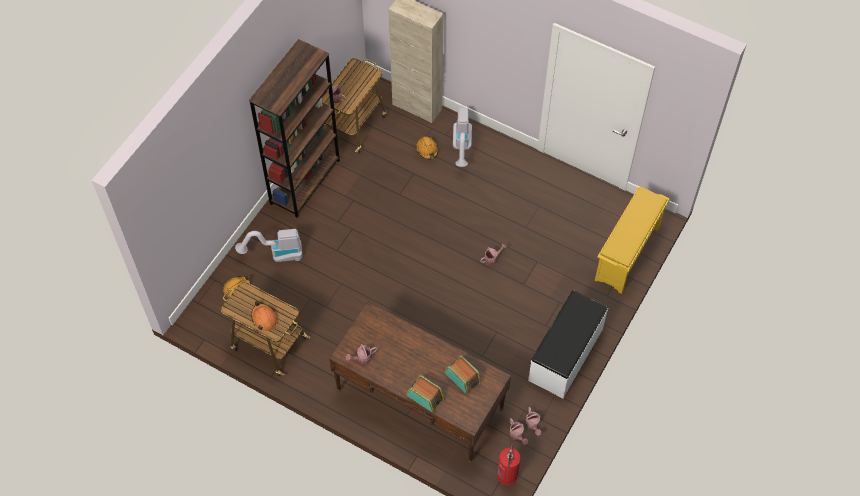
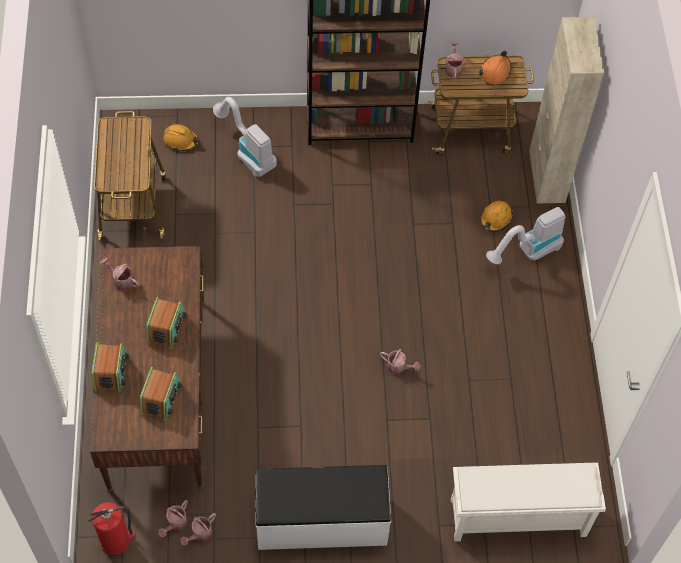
camera: 55 degrees right, 0 degrees up
orange hard hat [251,301,277,331] -> orange hard hat moved to [479,50,511,85]
yellow shoe rack [595,186,670,294] -> white shoe rack [451,463,606,541]
none -> radio [146,297,187,349]

